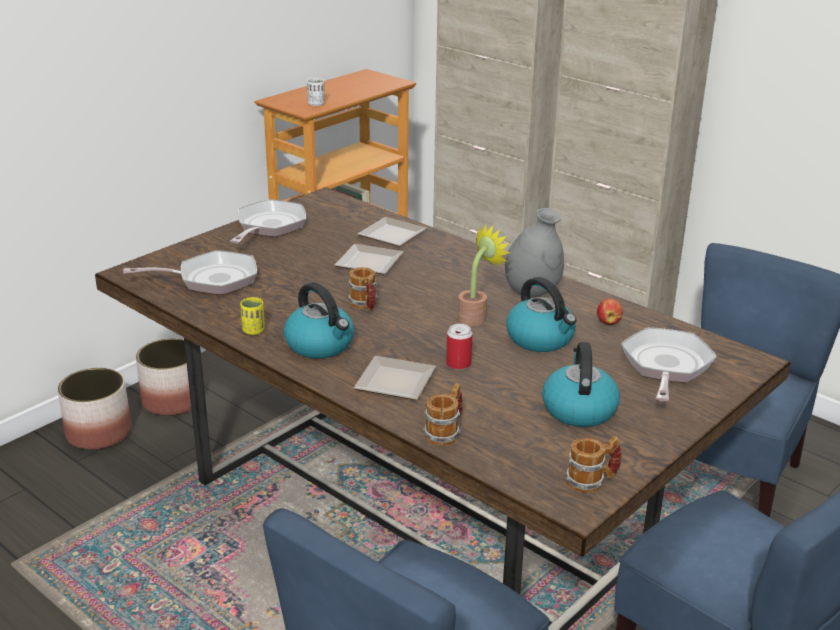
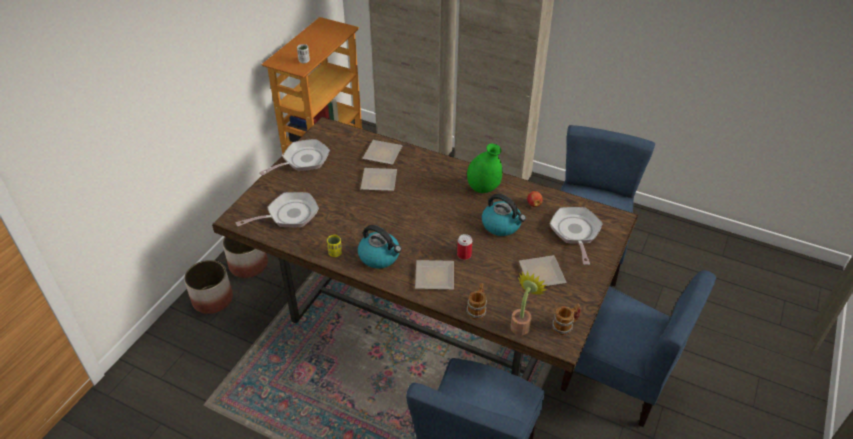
camera: 15 degrees left, 15 degrees up
frying pan [230,199,306,243] -> frying pan turned 45 degrees clockwise [259,139,330,175]
mug [348,267,378,311] -> none
potted plant [458,225,510,326] -> potted plant moved to [510,271,548,335]
grey vase [505,208,564,298] -> green vase [467,144,502,193]
kettle [542,342,620,427] -> plate [519,255,567,286]

